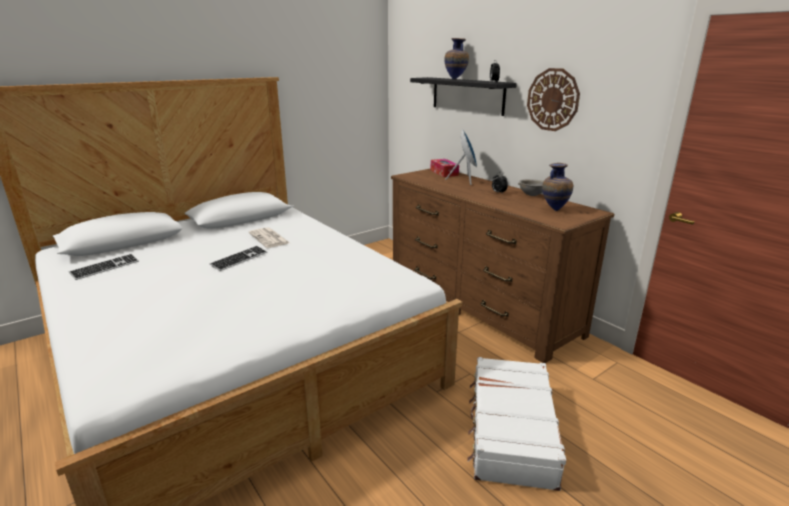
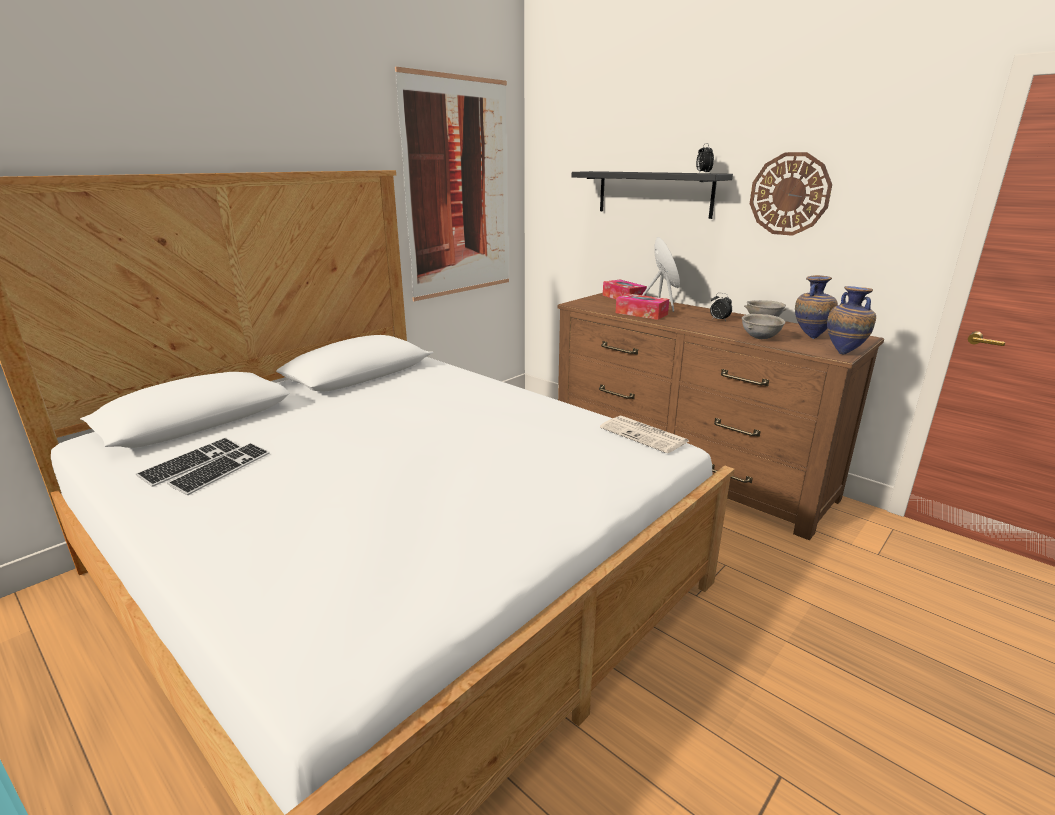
camera: 10 degrees left, 0 degrees up
keyboard [210,246,267,271] -> keyboard moved to [167,443,270,495]
newspaper [249,227,290,248] -> newspaper moved to [600,416,689,453]
vase [444,38,469,80] -> vase moved to [827,286,876,354]
white suitcase [467,357,566,491] -> none
none -> picture [395,67,509,301]
none -> tissue box [616,293,669,320]
none -> grey bowl [742,314,785,339]

